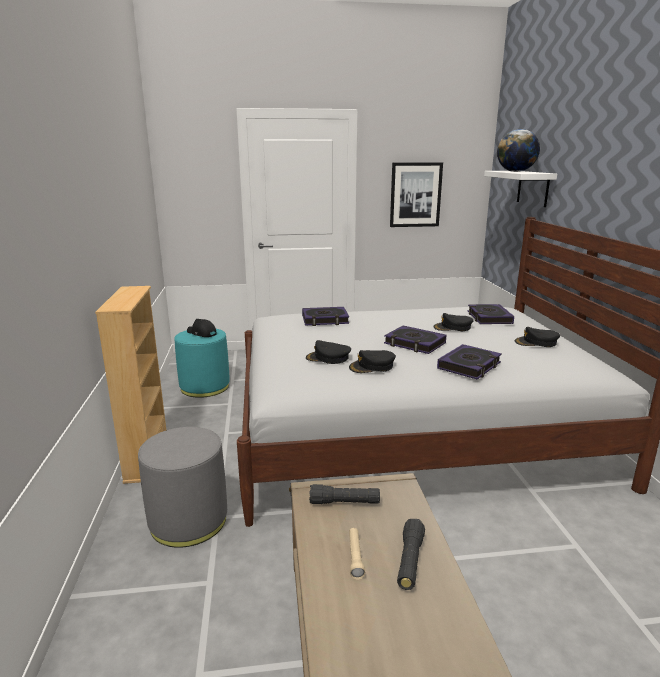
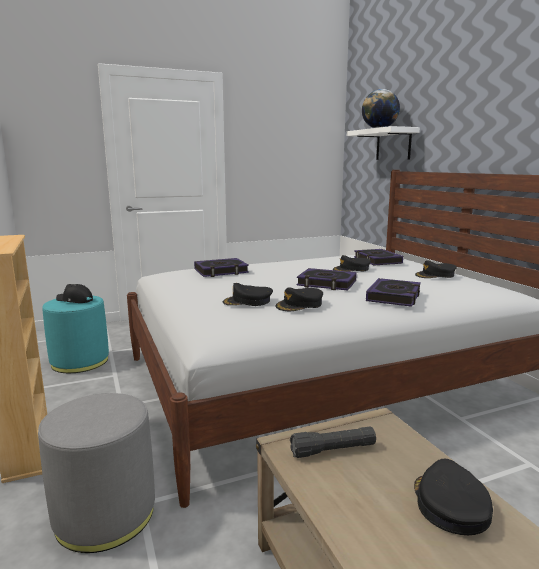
camera: 15 degrees left, 5 degrees down
beige flashlight [349,528,365,580] -> none
picture [390,162,443,227] -> none
black flashlight [397,519,425,590] -> black cap [414,459,493,535]

